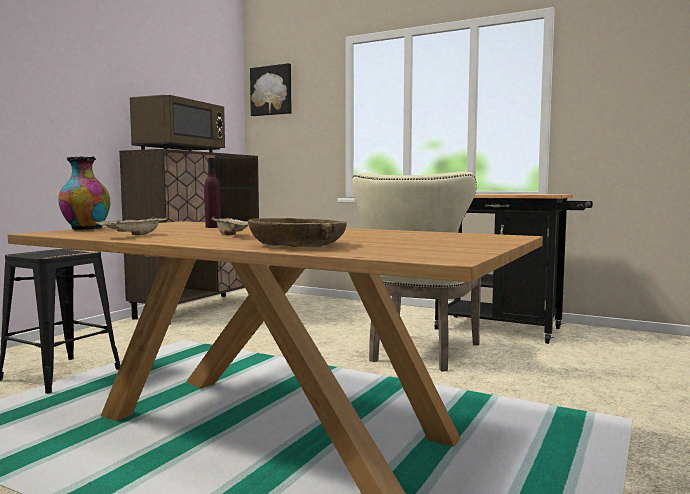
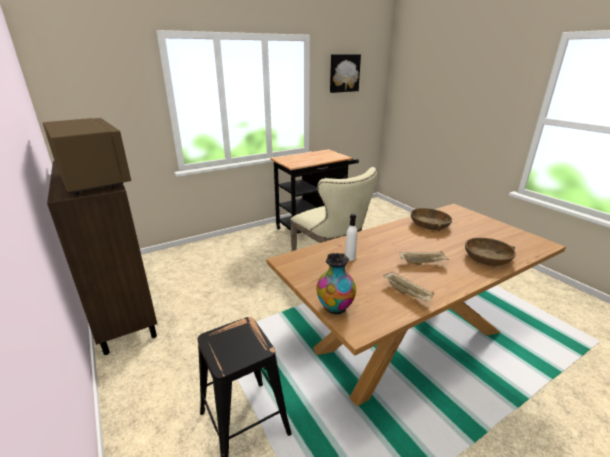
camera: 60 degrees left, 20 degrees up
purple bottle [205,158,221,228] -> white bottle [345,214,357,261]
picture [250,63,291,116] -> picture moved to [330,54,361,93]
none -> brown bowl [411,208,452,231]

